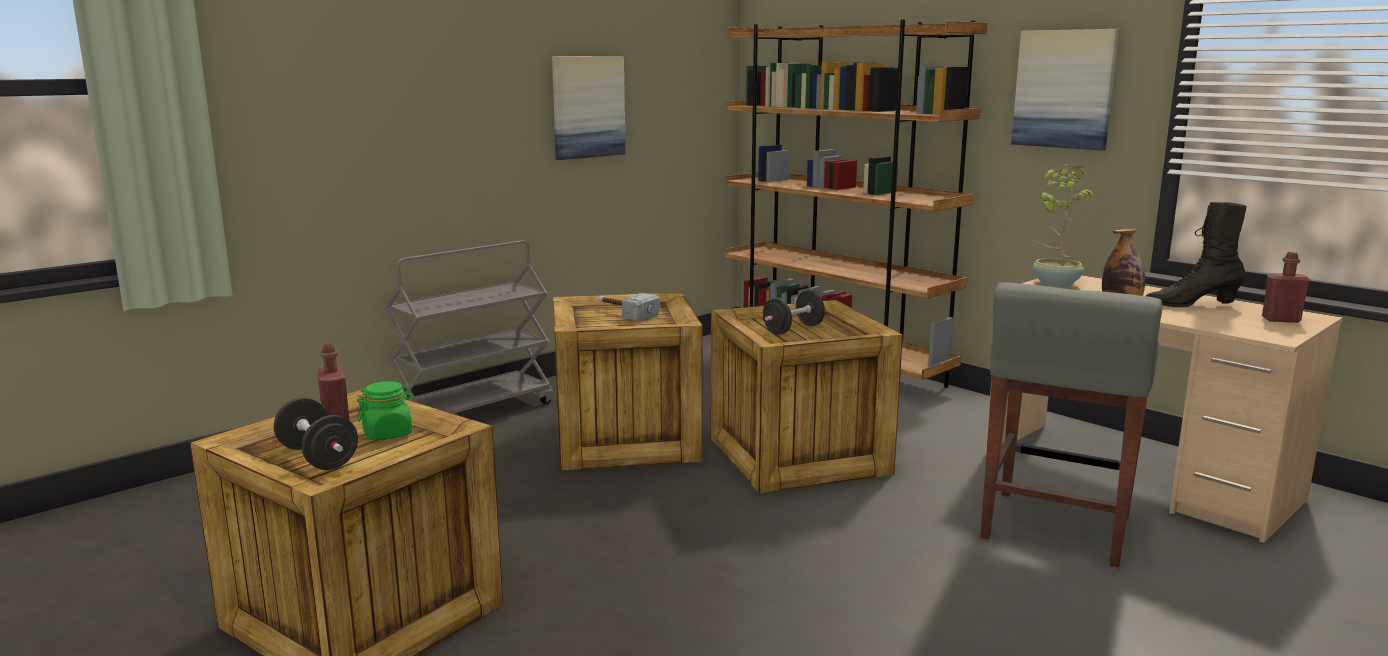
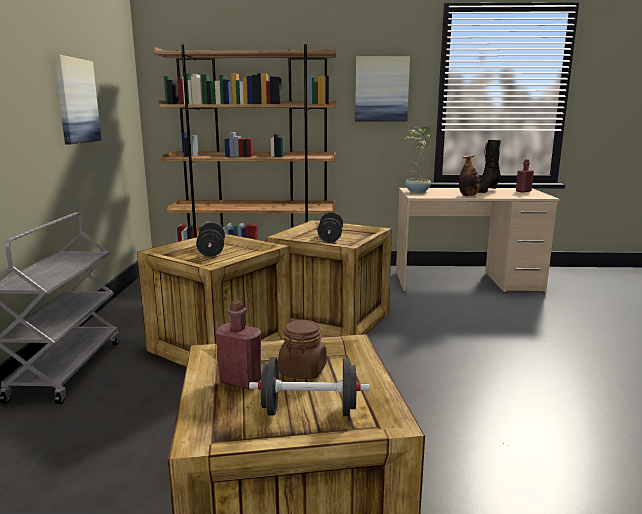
camera: 45 degrees left, 0 degrees up
green jar [357,381,415,440] -> brown jar [278,320,326,379]
hammer [598,293,660,321] -> black dumbbell [196,222,225,257]
grey stool [980,282,1162,568] -> none

